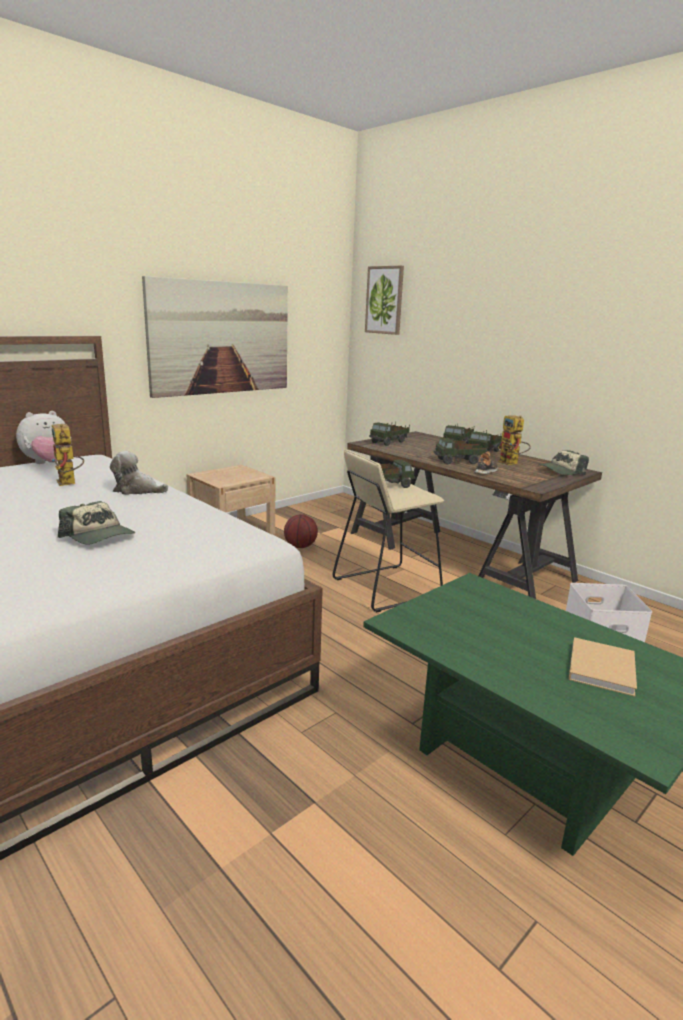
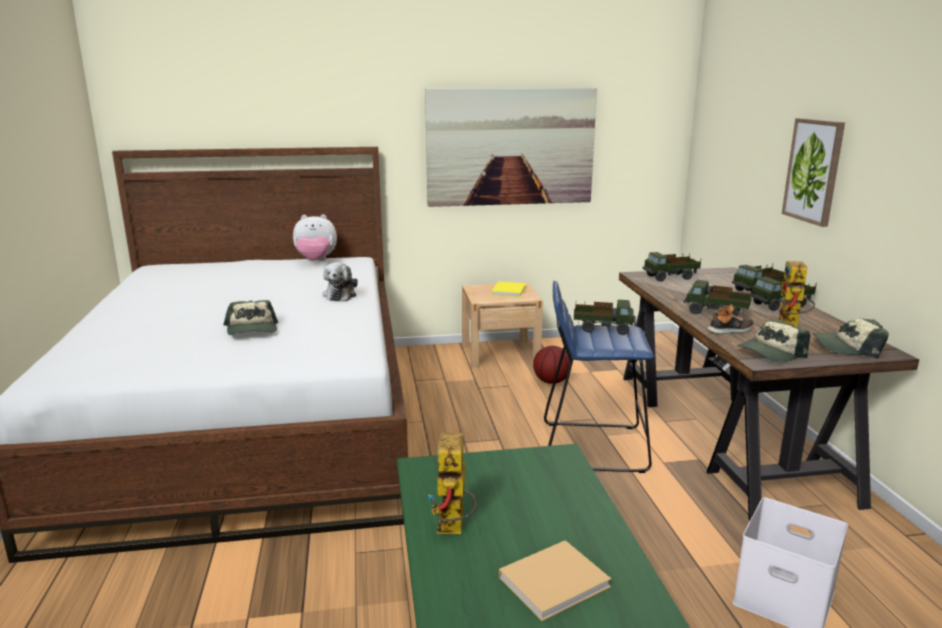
camera: 35 degrees right, 0 degrees up
toy robot [51,424,84,486] -> toy robot moved to [428,433,477,534]
plush toy [110,451,168,495] -> plush toy turned 135 degrees counterclockwise [323,262,358,301]
beige stool [333,450,444,612] -> blue stool [544,281,654,473]
picture [365,266,404,335] -> picture moved to [782,118,845,227]
none -> yellow book [491,281,526,297]
none -> cap [738,319,810,362]

